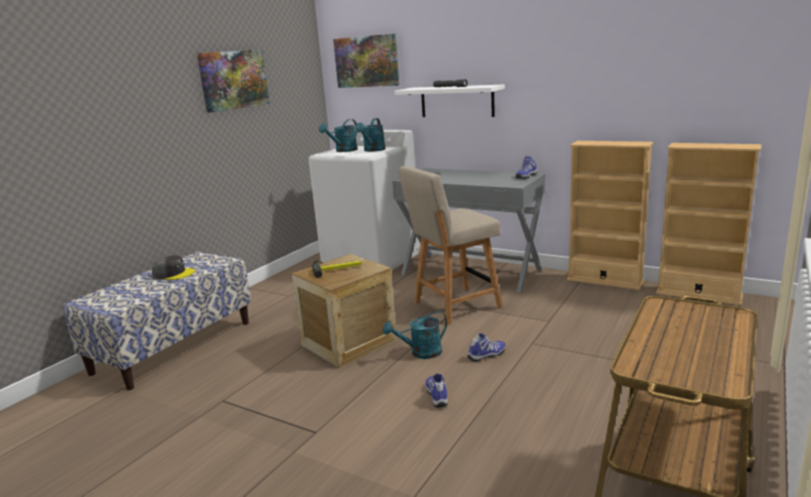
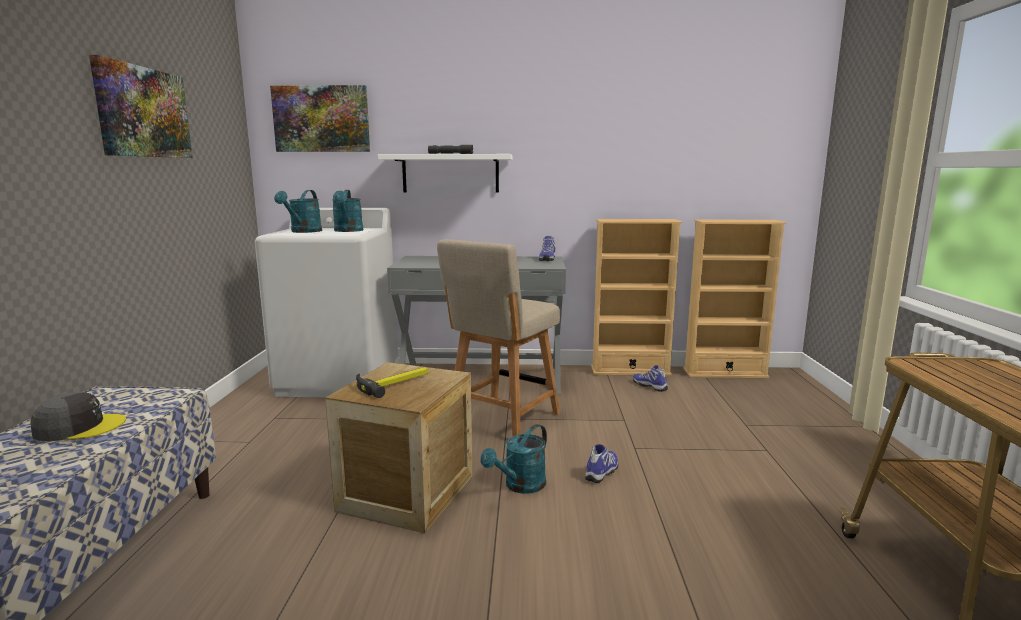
camera: 30 degrees left, 5 degrees down
shoe [425,374,448,408] -> shoe moved to [633,365,668,392]

